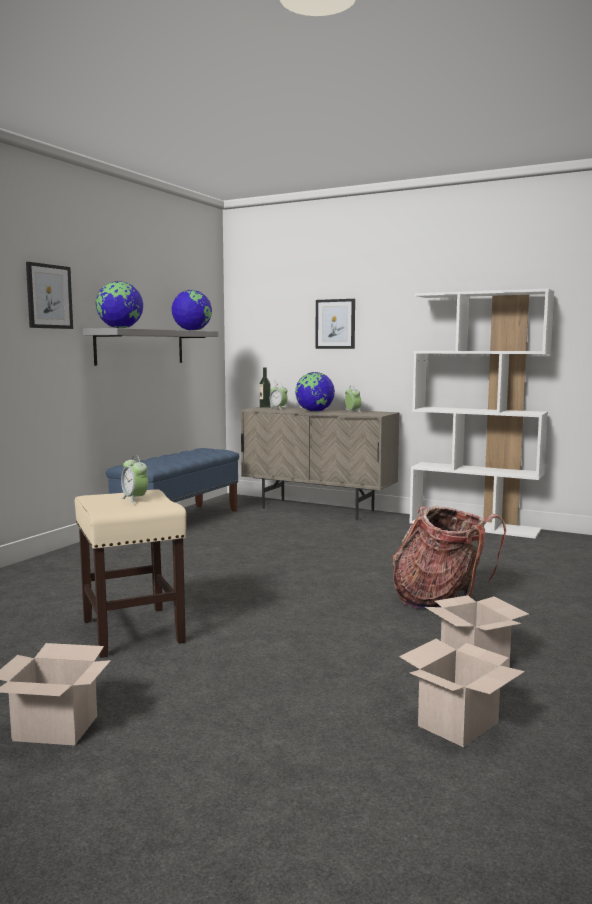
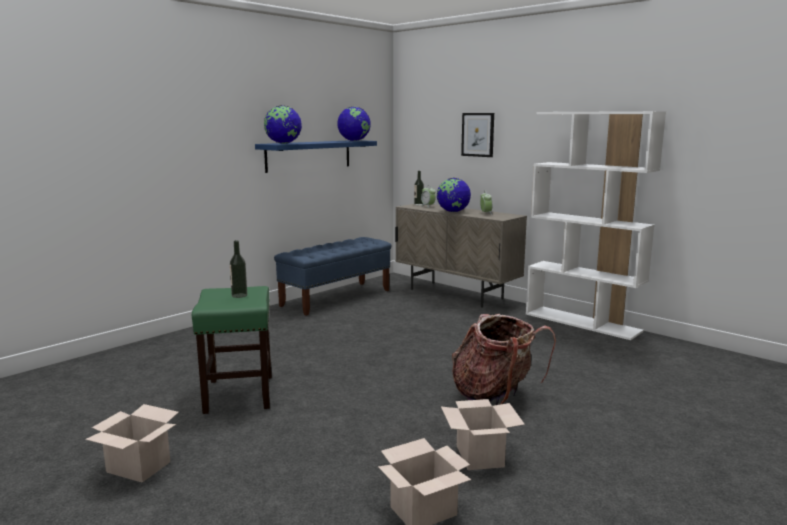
camera: 15 degrees right, 5 degrees up
picture [26,262,73,329] -> none
beige stool [75,489,186,658] -> green stool [192,286,272,414]
grey shelf [83,328,218,366] -> blue shelf [255,140,377,173]
alarm clock [121,455,148,503] -> bottle [230,240,247,298]

